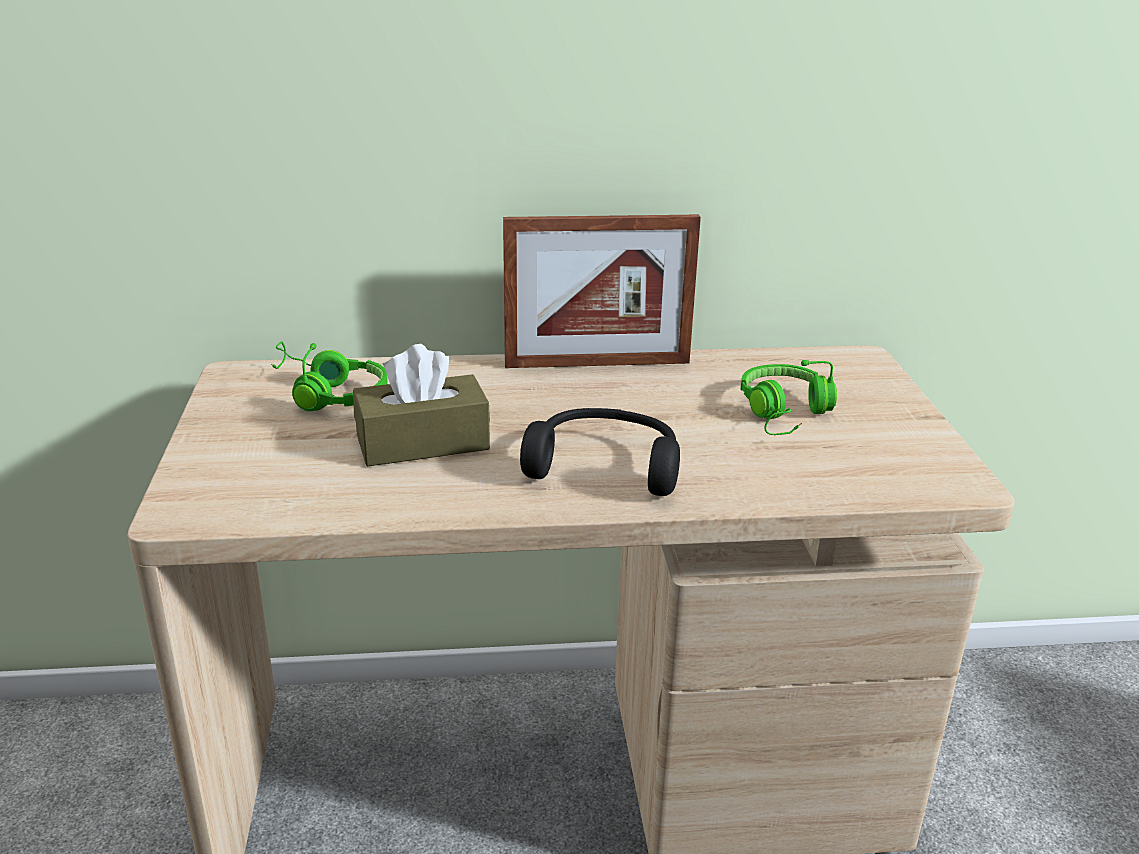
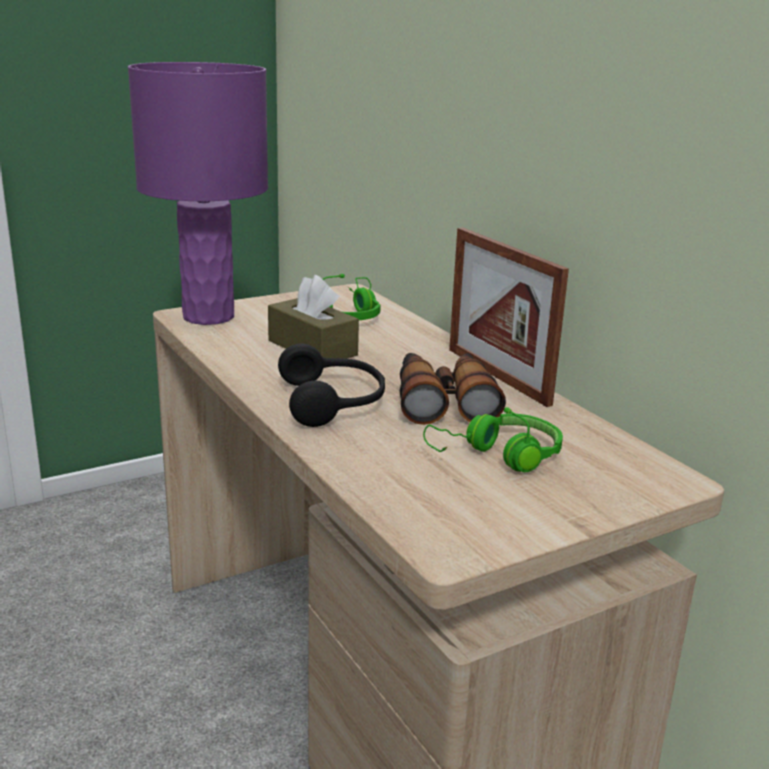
camera: 65 degrees right, 5 degrees down
none -> purple table lamp [128,62,268,325]
none -> binoculars [400,353,506,425]

